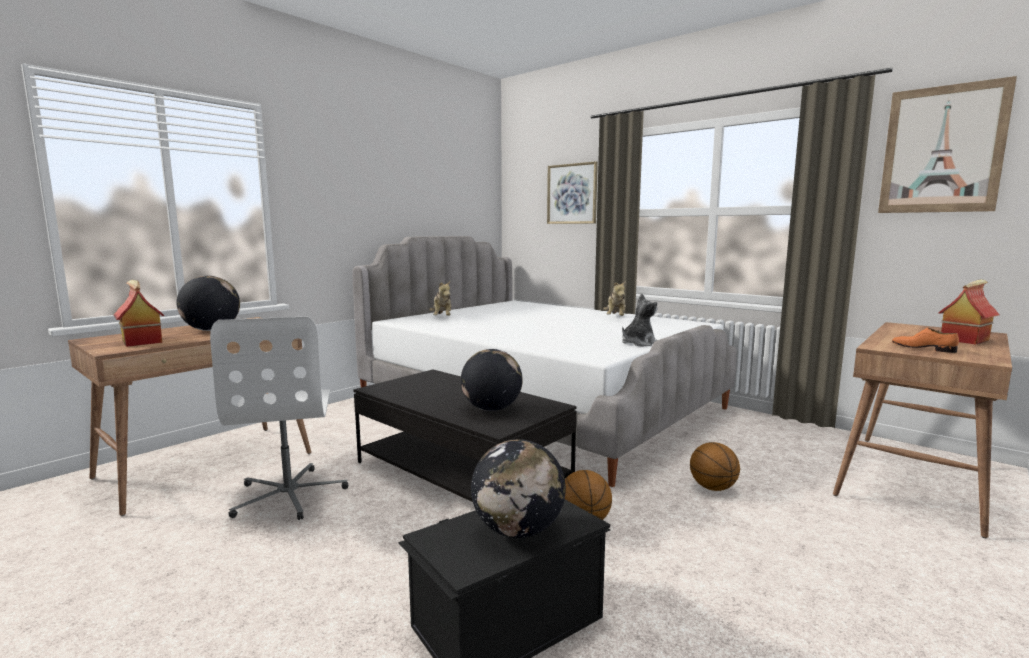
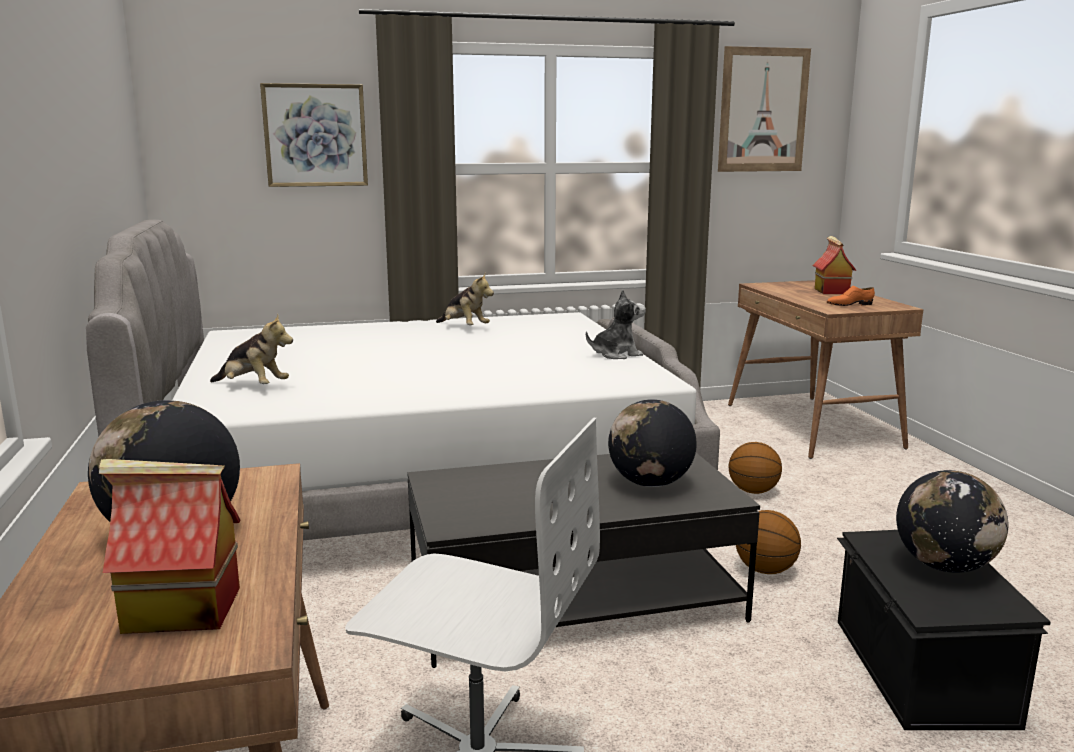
camera: 55 degrees left, 5 degrees up
plush toy [622,293,657,346] -> plush toy turned 75 degrees clockwise [586,290,646,359]

